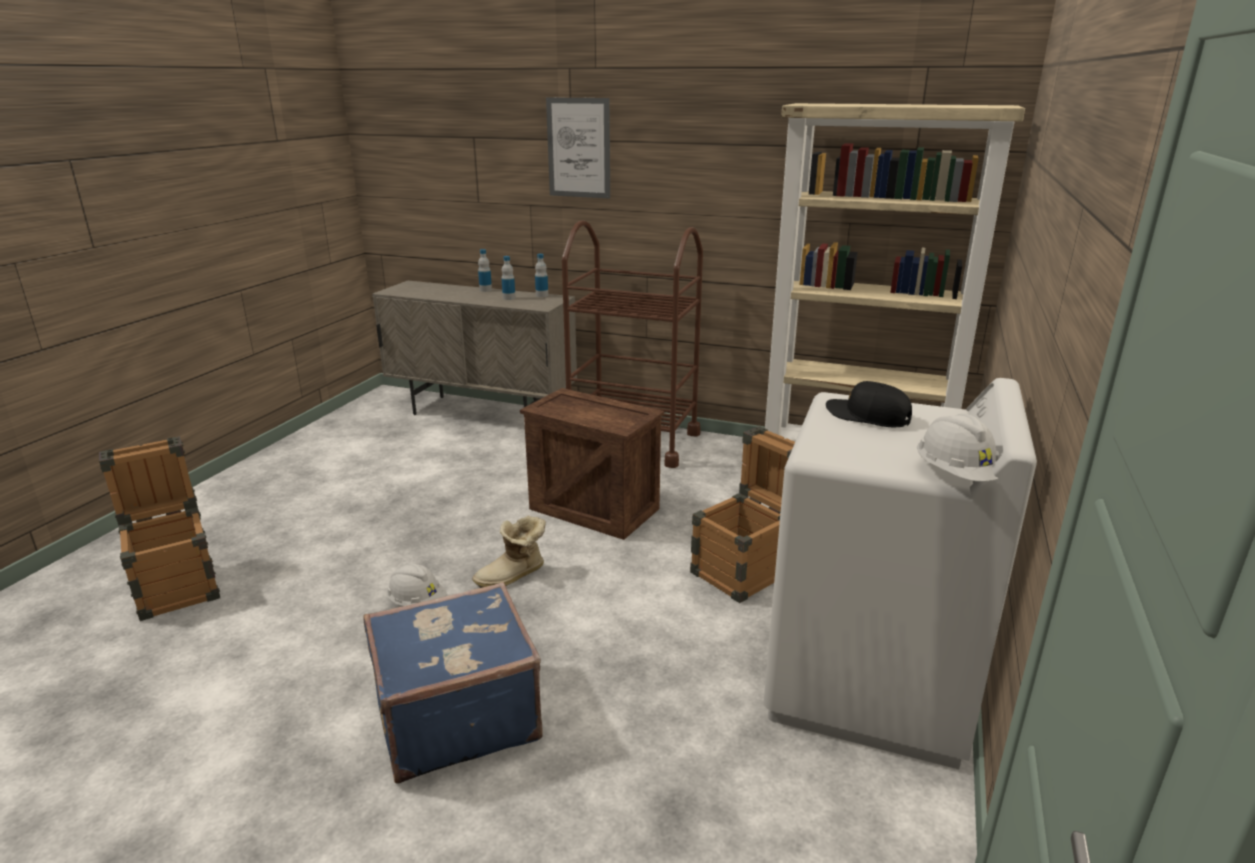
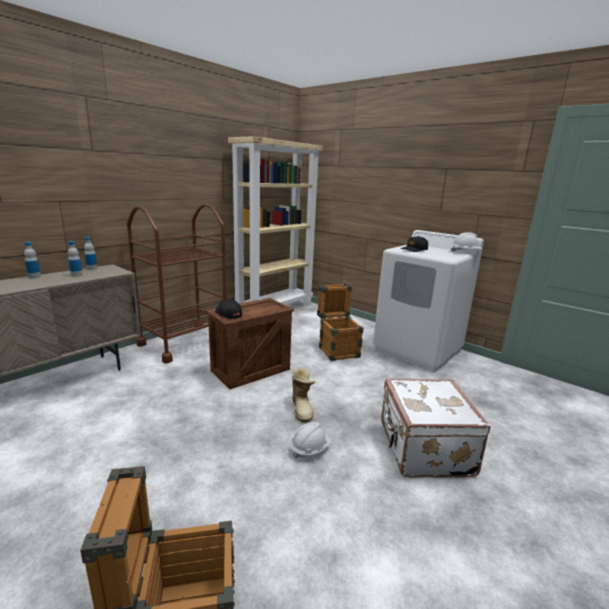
camera: 70 degrees left, 5 degrees down
blue suitcase [363,582,543,784] -> white suitcase [381,378,490,478]
picture [546,97,610,199] -> none
none -> black cap [215,299,242,319]

